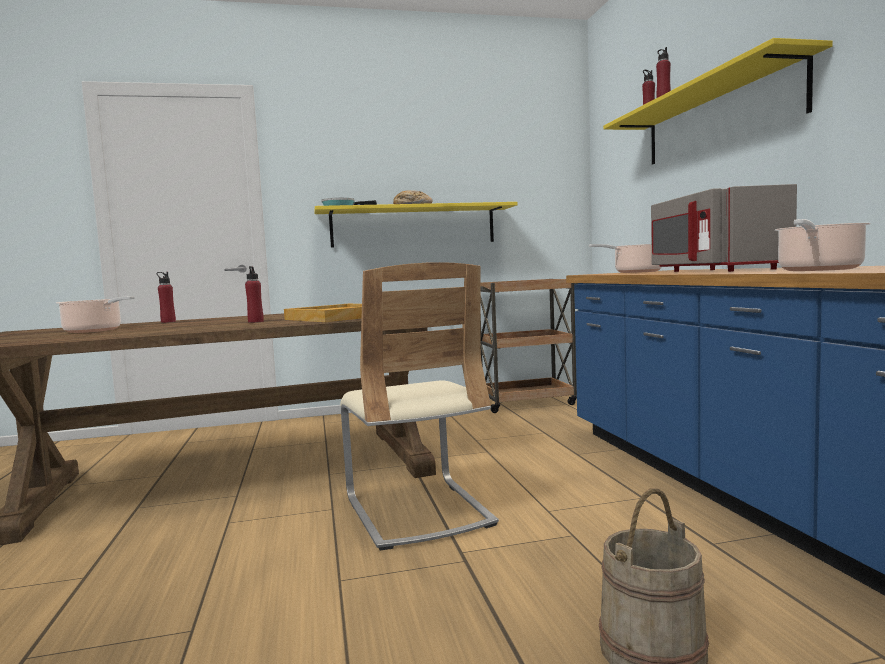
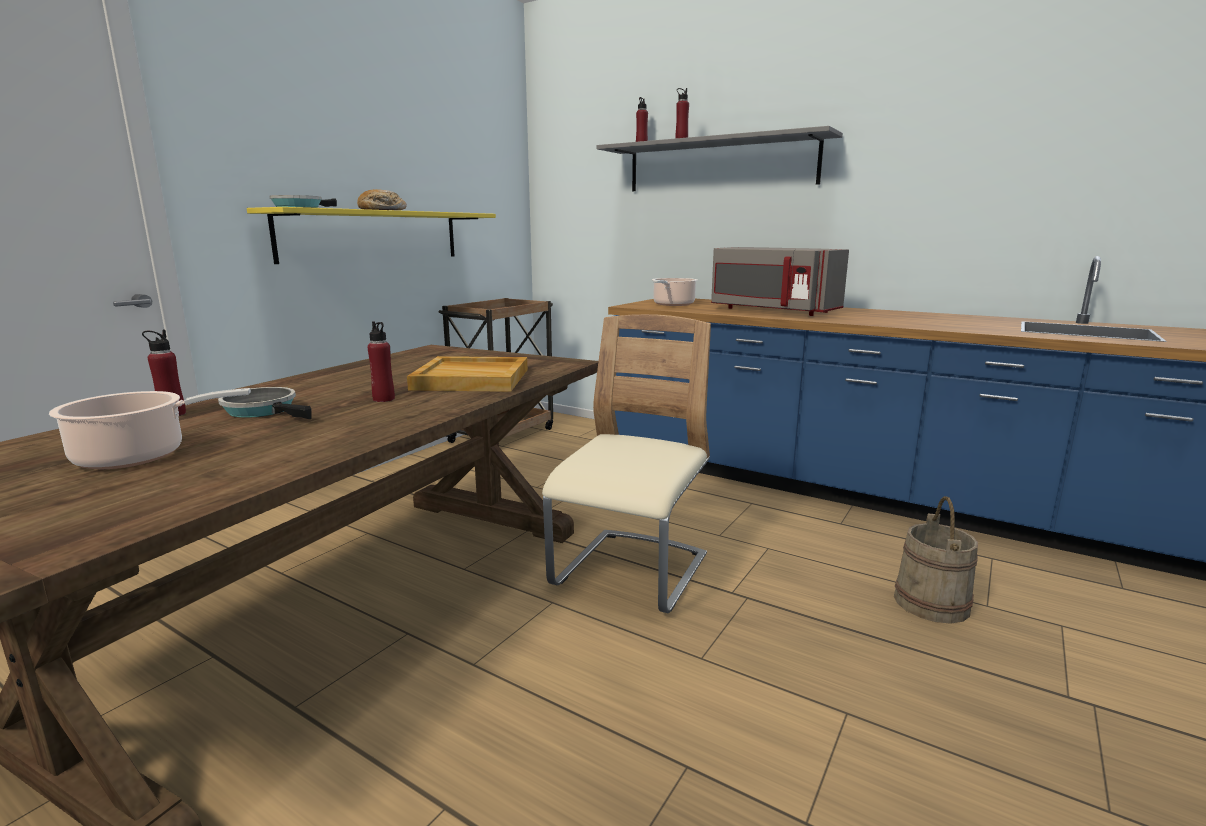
camera: 45 degrees left, 10 degrees up
beige chair [340,262,499,550] -> beige chair turned 90 degrees counterclockwise [542,314,711,613]
yellow shelf [603,38,833,164] -> grey shelf [597,126,843,191]
cooking pot [775,219,871,271] -> none
none -> frying pan [218,387,311,419]

